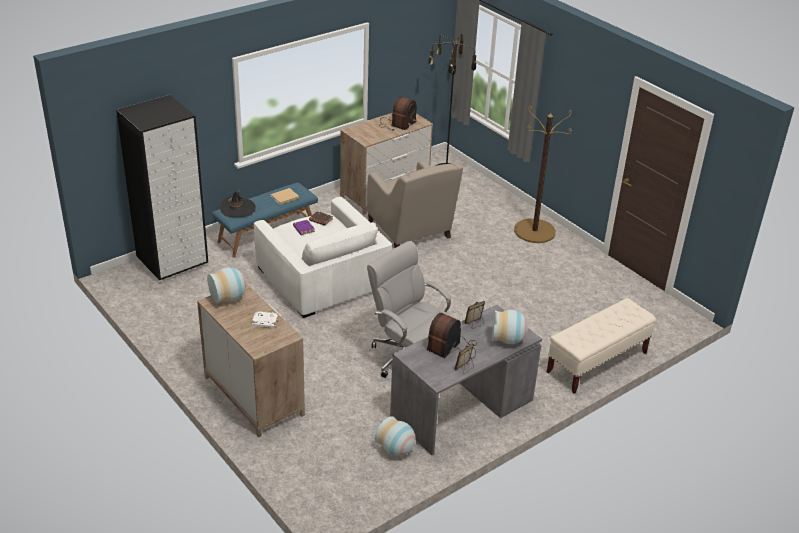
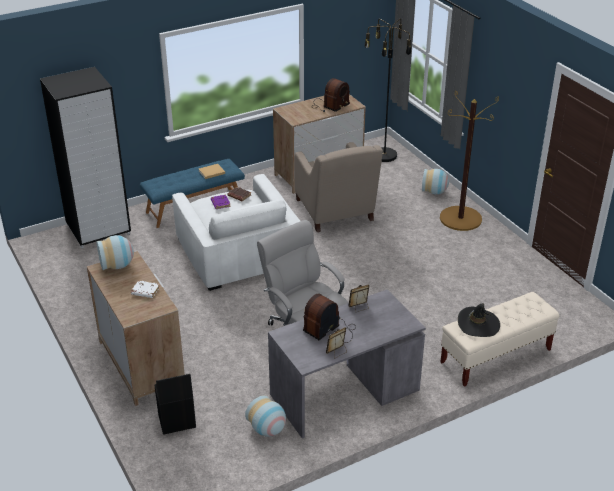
camera: 10 degrees right, 0 degrees up
black hat [220,190,256,217] -> black hat moved to [458,302,500,337]
vase [492,310,528,344] -> vase moved to [422,169,449,194]
none -> black storage box [154,374,196,435]

